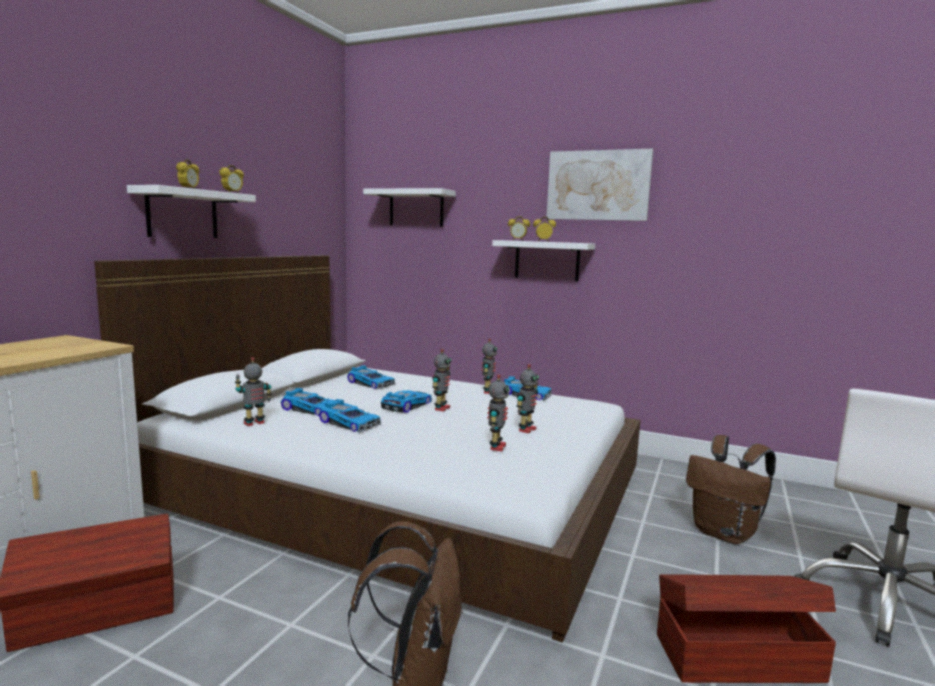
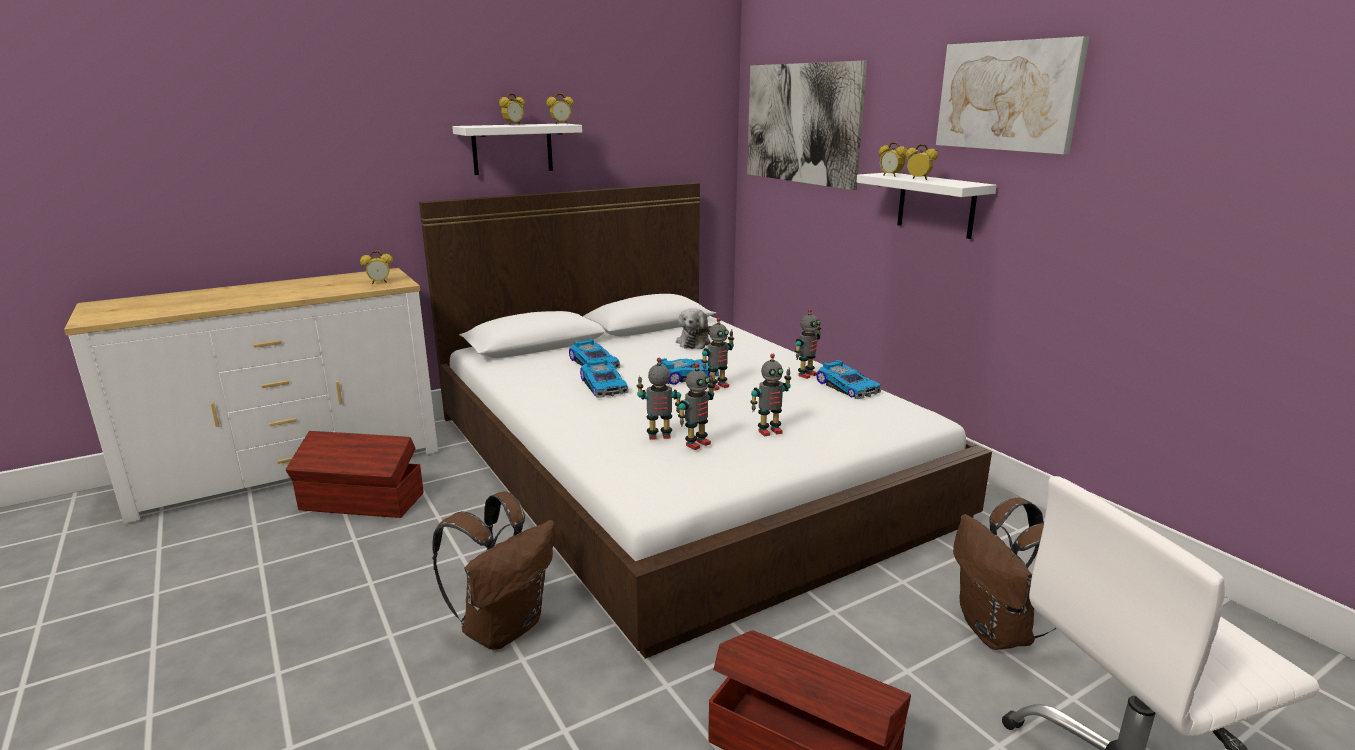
camera: 35 degrees right, 10 degrees up
toy robot [235,357,272,426] -> toy robot moved to [637,358,681,440]
toy car [347,365,395,389] -> plush toy [676,308,712,349]
white shelf [363,188,456,227] -> picture [747,61,867,190]
none -> alarm clock [360,251,393,284]

